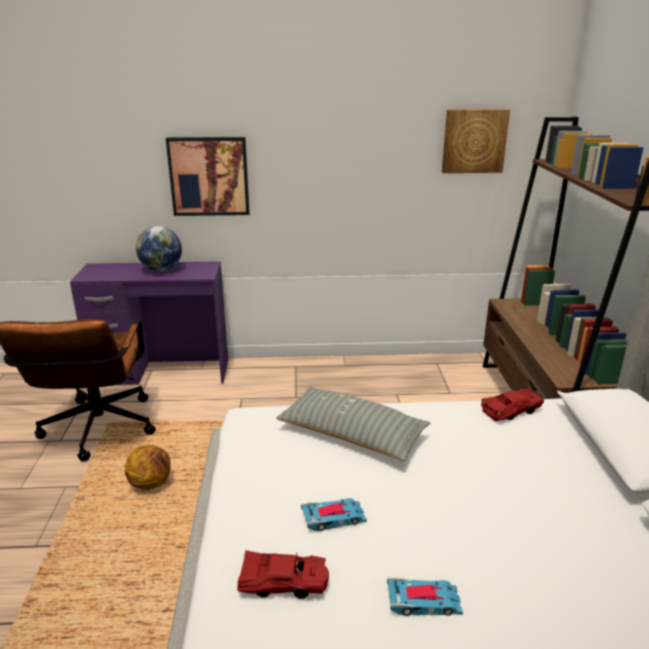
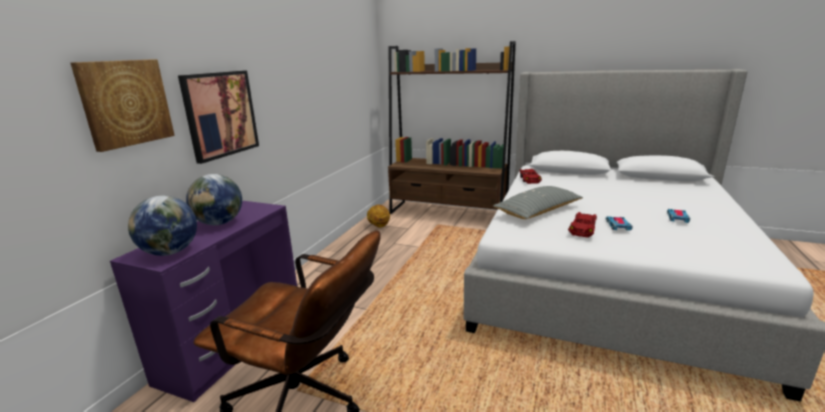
camera: 65 degrees left, 5 degrees down
basketball [125,445,171,490] -> basketball moved to [367,205,390,228]
red toy car [237,550,329,599] -> red toy car moved to [568,212,597,238]
picture [442,109,510,173] -> picture moved to [71,59,175,152]
none -> globe [128,196,197,256]

